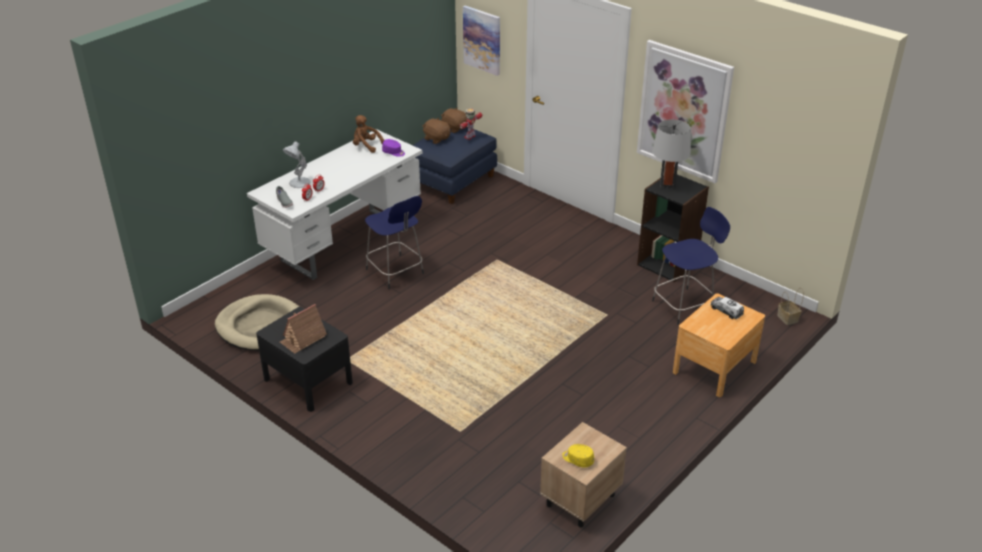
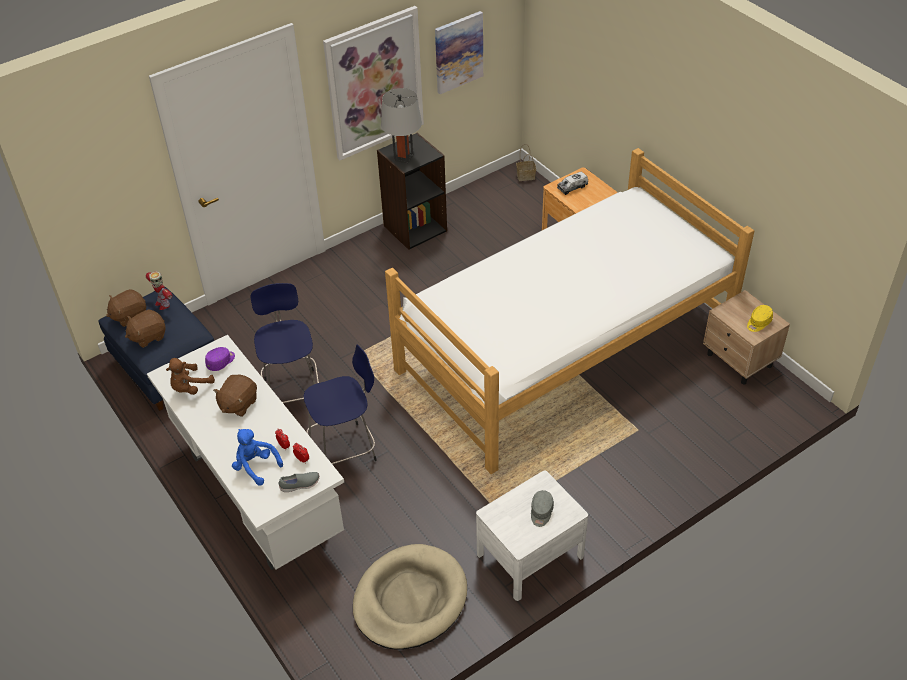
camera: 75 degrees left, 10 degrees up
black nightstand [256,307,353,412] -> white nightstand [476,471,588,601]
toy house [280,304,327,354] -> grey cap [531,490,554,527]
white table lamp [283,141,310,188] -> blue plush toy [232,429,283,486]
picture [463,6,500,76] -> picture moved to [435,11,483,94]
blue stool [652,207,730,325] -> blue stool moved to [250,283,319,403]
none -> brown plush toy [213,375,257,416]
none -> bed [385,148,754,474]

